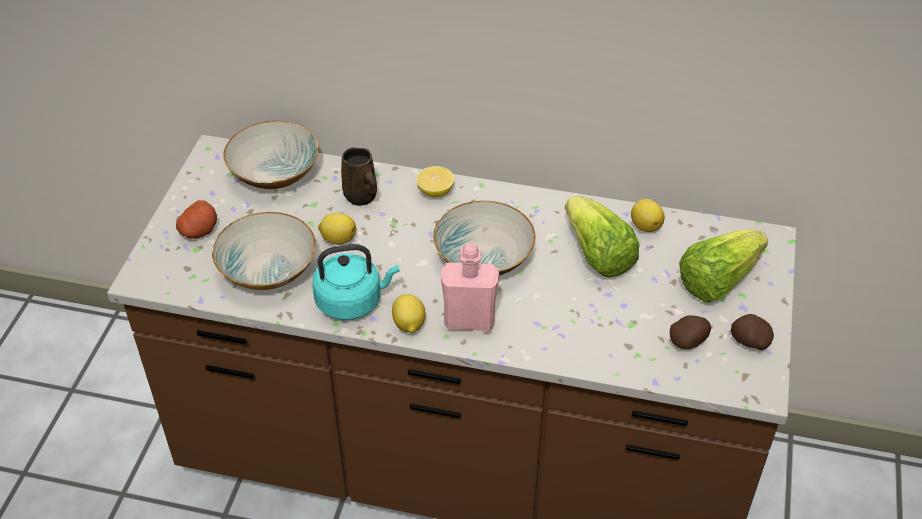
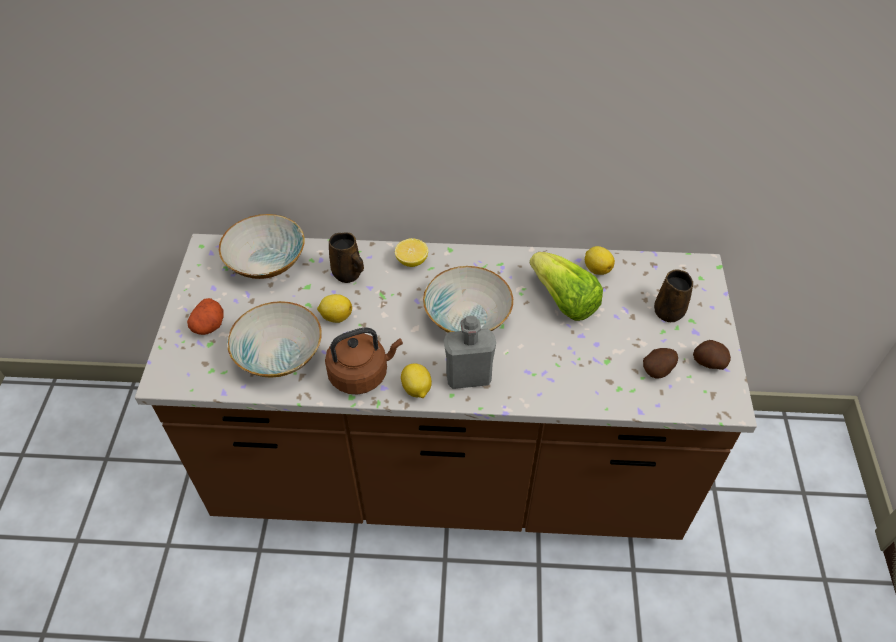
camera: 10 degrees left, 5 degrees up
turquoise kettle [312,244,400,320] -> brown kettle [325,327,403,395]
pink bottle [441,243,499,331] -> grey bottle [444,315,496,389]
lettuce [679,229,768,303] -> brown mug [654,269,693,322]

